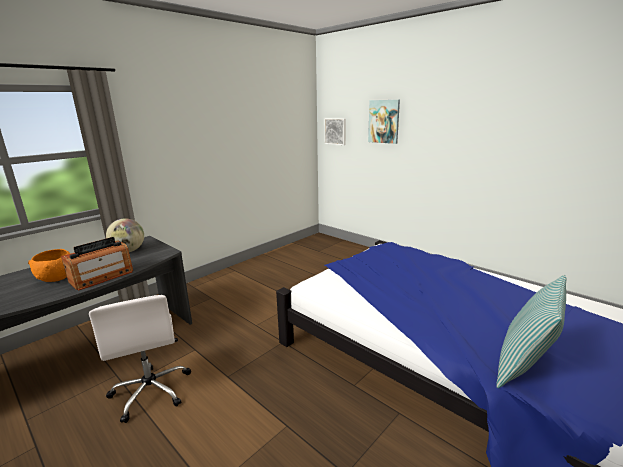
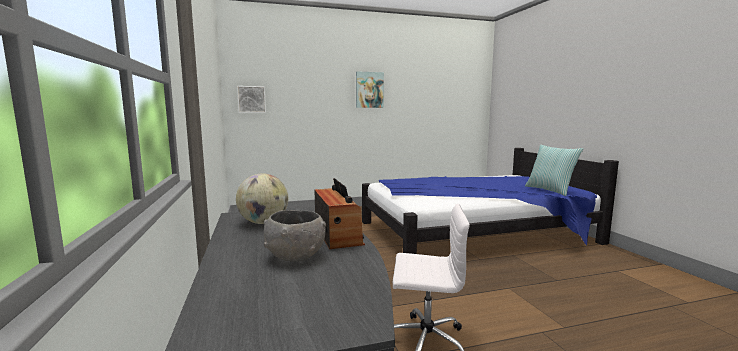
camera: 60 degrees left, 10 degrees down
orange bowl [28,249,71,282] -> grey bowl [264,210,326,261]
picture [368,100,400,144] -> picture moved to [356,71,384,108]

